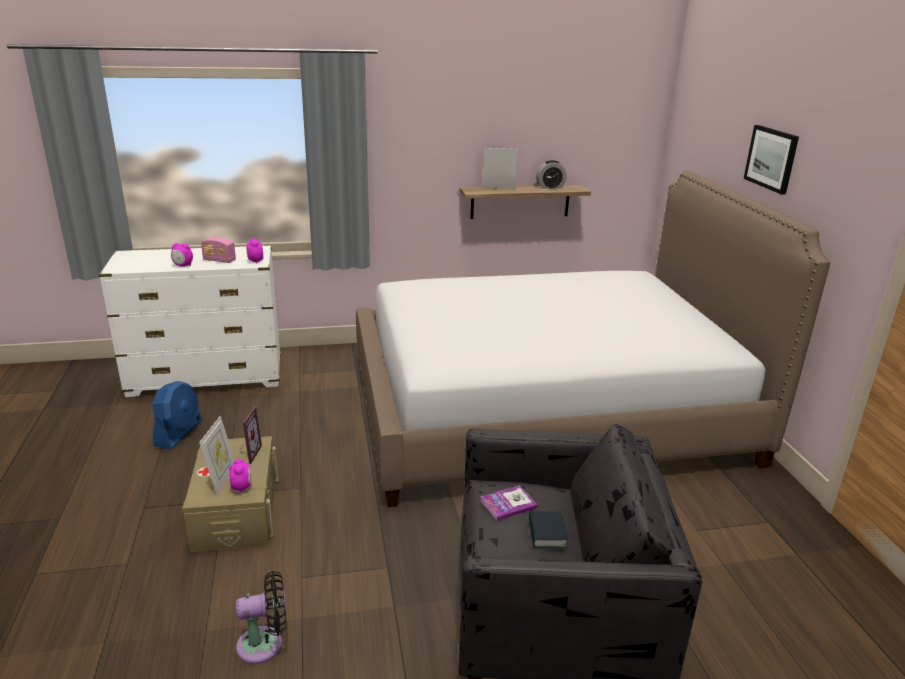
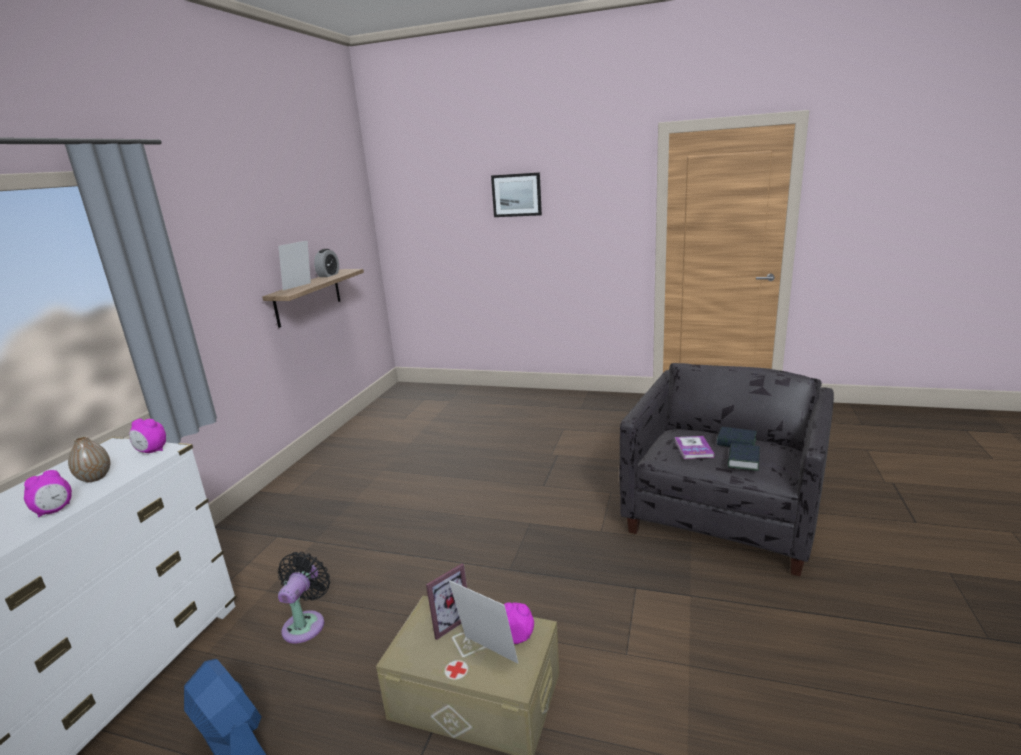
camera: 60 degrees left, 5 degrees down
radio [201,237,236,263] -> vase [68,436,110,482]
black fan [236,571,287,664] -> black fan moved to [278,552,330,644]
picture frame [239,406,262,464] -> picture frame turned 105 degrees clockwise [426,563,467,640]
bed [356,170,830,507] -> none
none -> book [728,443,760,471]

